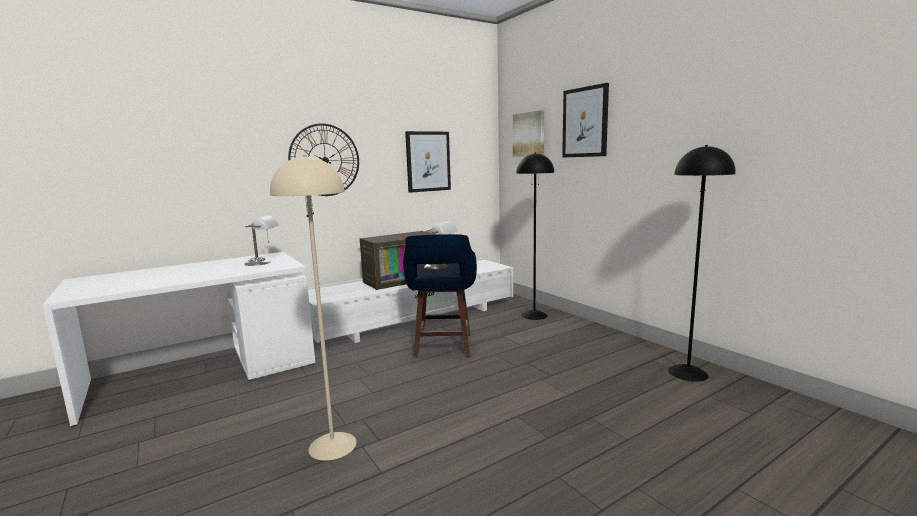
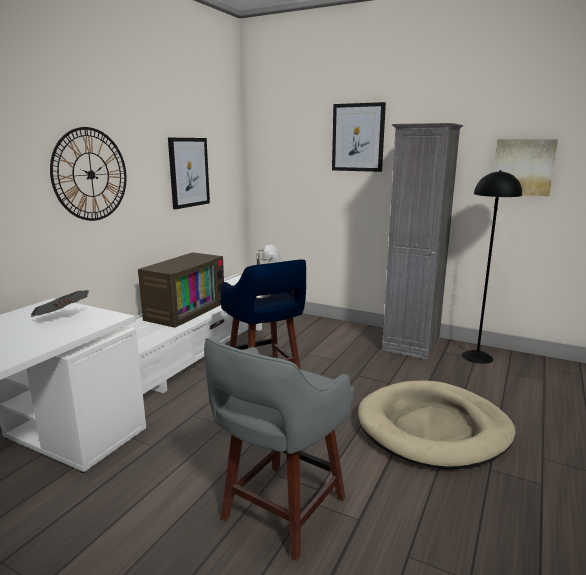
camera: 30 degrees left, 5 degrees up
white table lamp [244,216,279,266] -> newspaper [31,290,89,317]
beige floor lamp [270,155,357,461] -> grey stool [204,338,354,561]
picture [513,110,544,157] -> picture moved to [493,139,558,196]
black floor lamp [516,153,554,320] -> none
none -> beige dog bed [358,380,516,469]
none -> grey cabinet [382,123,463,359]

